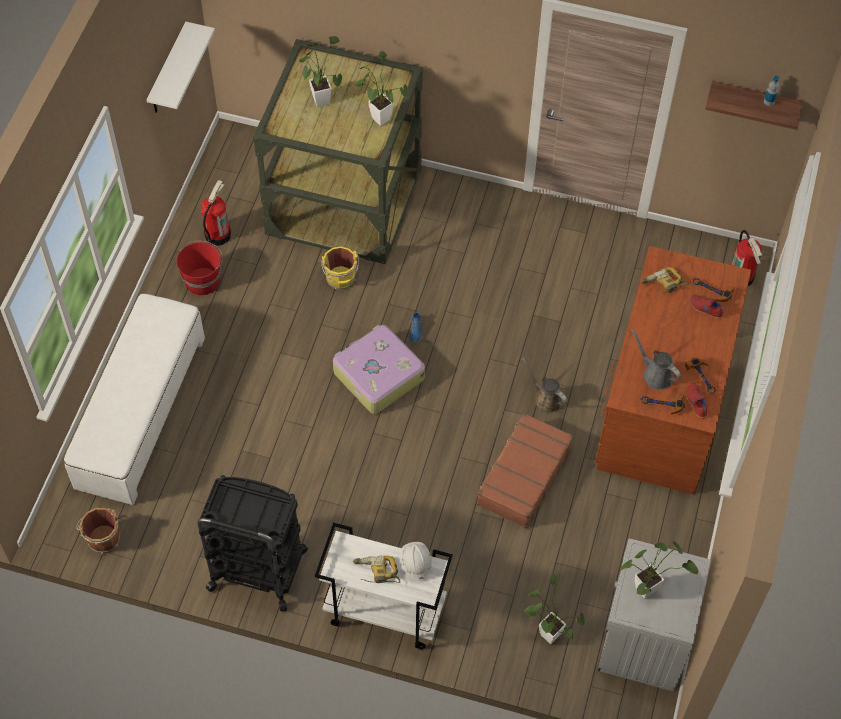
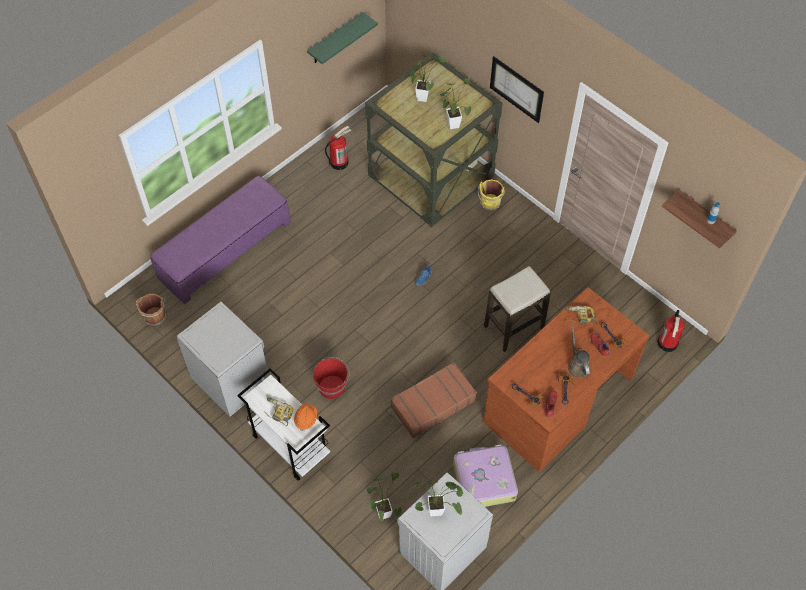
camera: 30 degrees right, 0 degrees up
white bench [64,294,205,505] -> purple bench [151,176,291,304]
white shelf [147,22,215,113] -> green shelf [307,12,378,64]
red bucket [176,241,223,295] -> red bucket moved to [313,357,350,399]
black cart [197,475,308,612] -> white washing machine [176,301,269,417]
yellow bucket [322,247,359,290] -> yellow bucket moved to [478,179,505,210]
suitcase [333,325,425,414] -> suitcase moved to [453,444,518,507]
white hard hat [401,542,432,580] -> orange hard hat [294,404,317,431]
brown watering can [522,358,567,413] -> brown watering can moved to [568,326,590,378]
grey watering can [631,329,681,390] -> none
none -> stool [484,266,551,352]
none -> picture [490,56,544,123]

